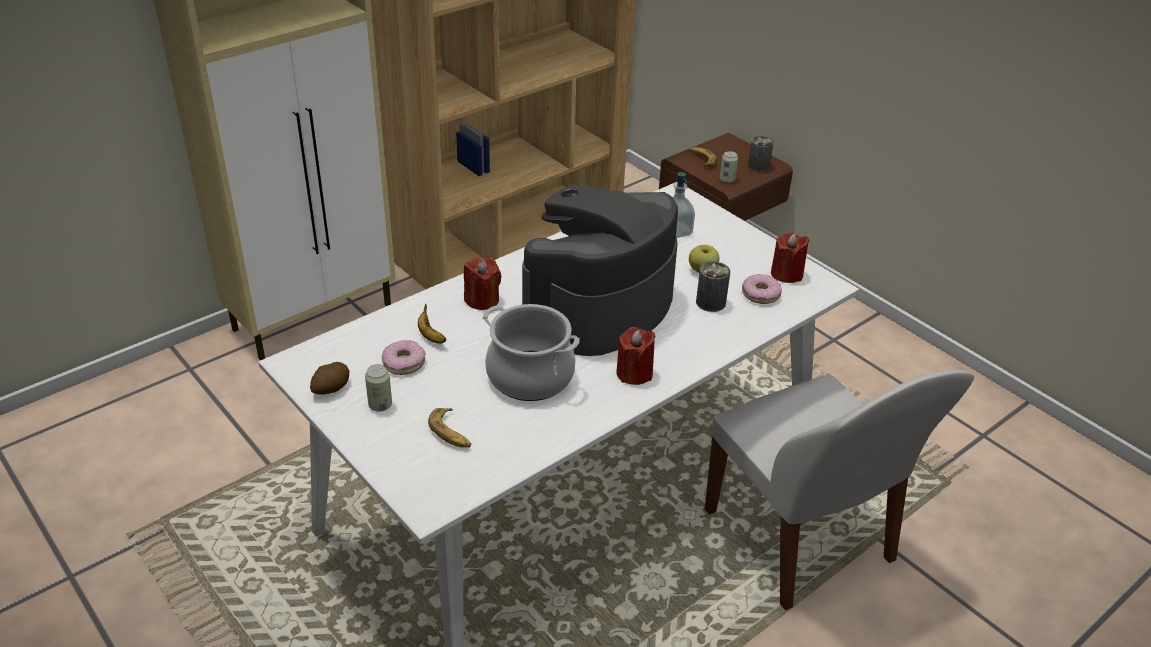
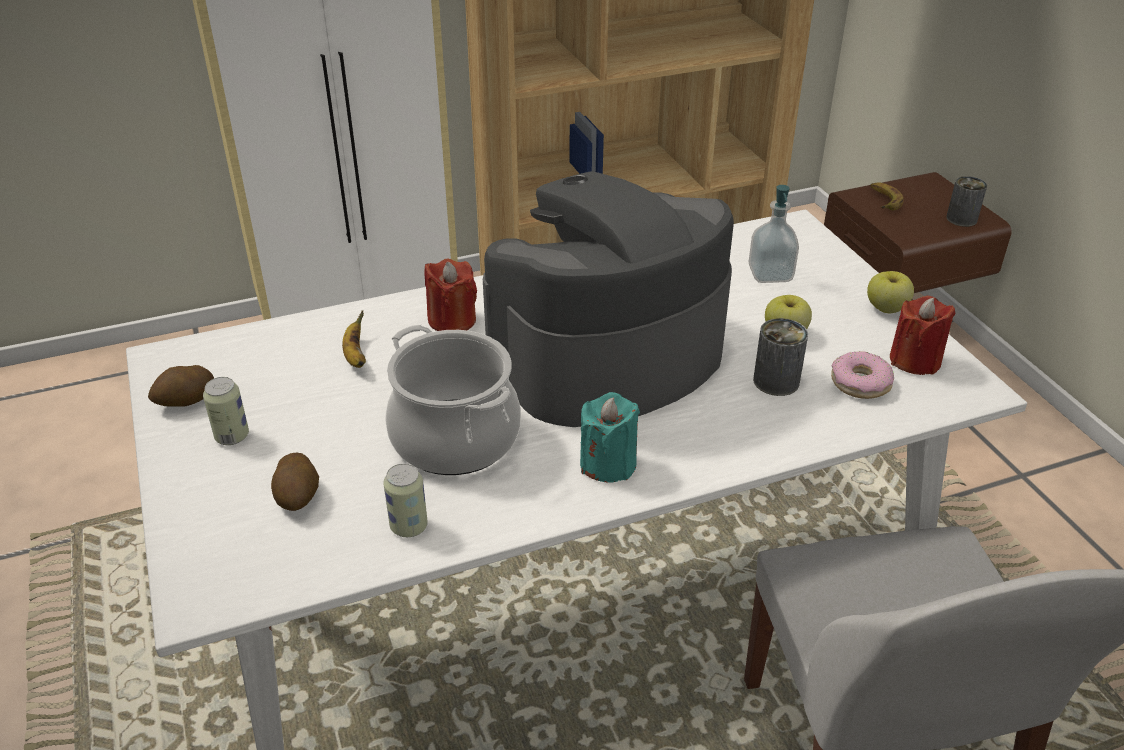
camera: 20 degrees right, 0 degrees up
donut [382,340,426,375] -> none
banana [428,408,471,447] -> potato [271,452,319,511]
red candle [616,327,655,385] -> turquoise candle [580,392,640,482]
can [720,151,738,183] -> can moved to [383,464,428,537]
none -> apple [867,271,914,313]

